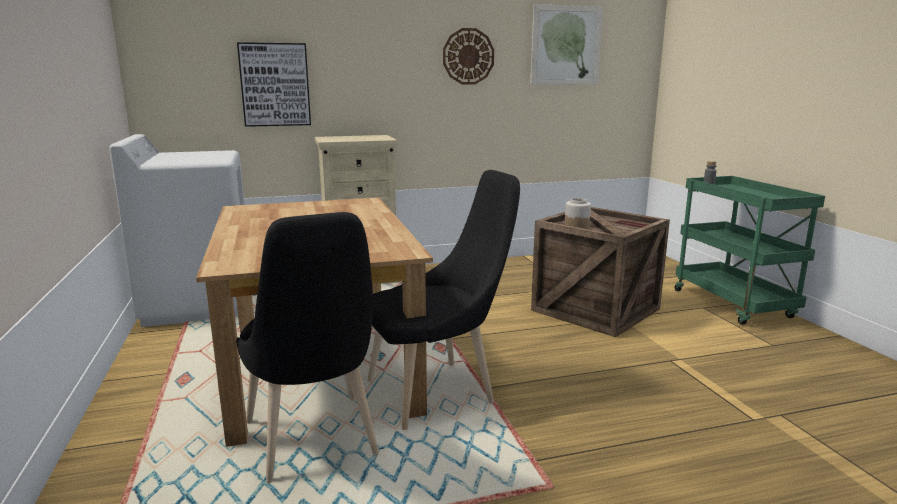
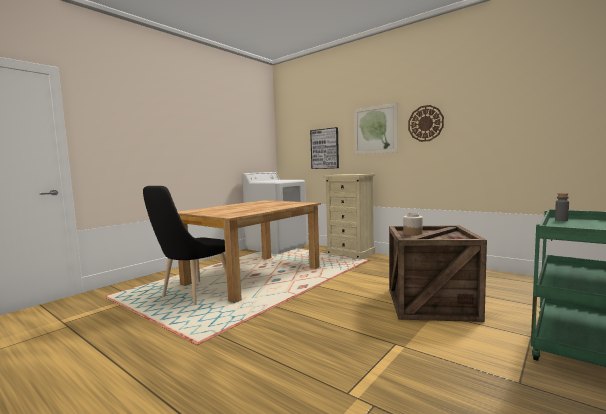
camera: 55 degrees right, 10 degrees down
black chair [367,170,520,430] -> none
picture [530,4,603,85] -> picture moved to [354,103,397,155]

